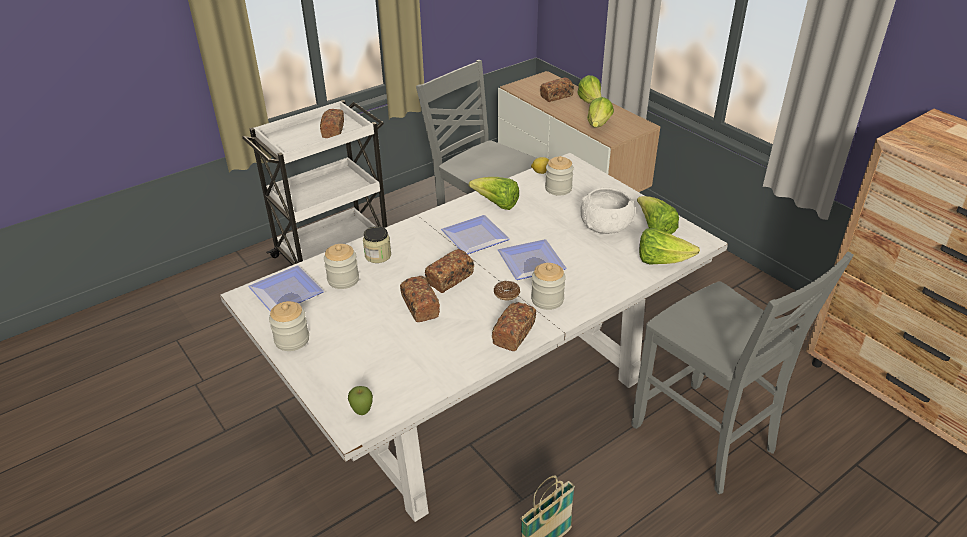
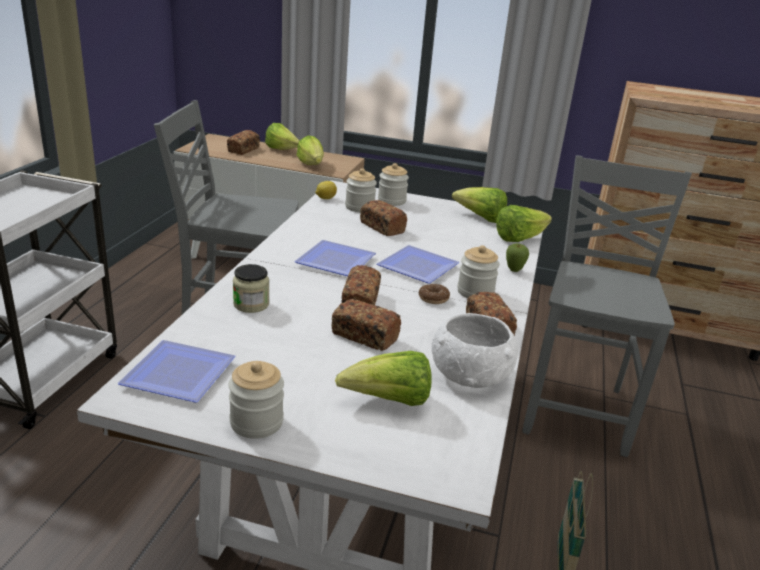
camera: 40 degrees left, 10 degrees down
bread [320,109,344,138] -> bread moved to [360,200,407,236]
jar [324,244,359,289] -> jar moved to [378,163,409,206]
apple [348,386,373,415] -> apple moved to [506,243,529,272]
lettuce [469,177,519,210] -> lettuce moved to [335,351,432,406]
white bowl [580,187,635,234] -> white bowl moved to [432,313,518,388]
grey chair [632,252,854,494] -> grey chair turned 90 degrees counterclockwise [522,156,692,457]

